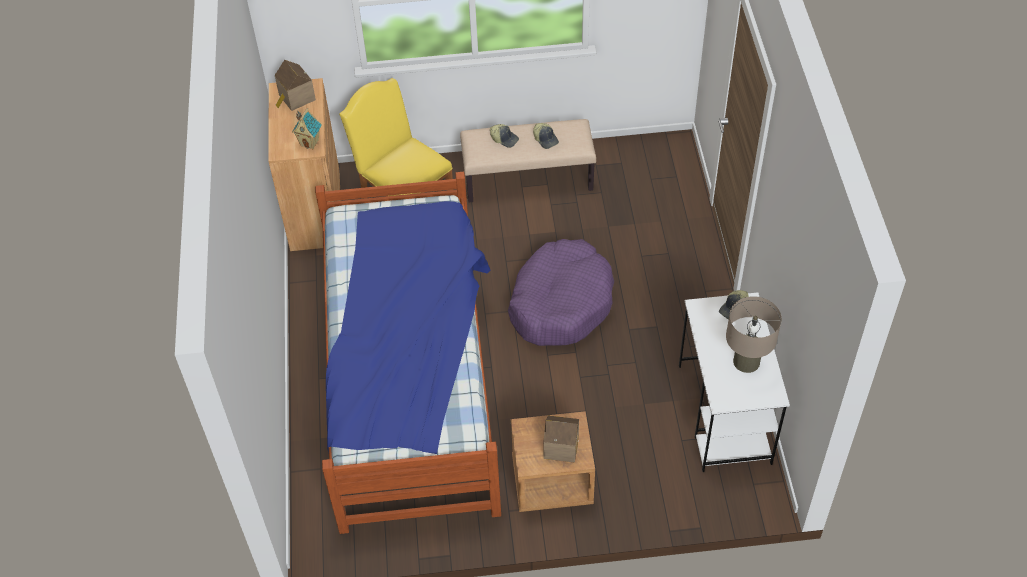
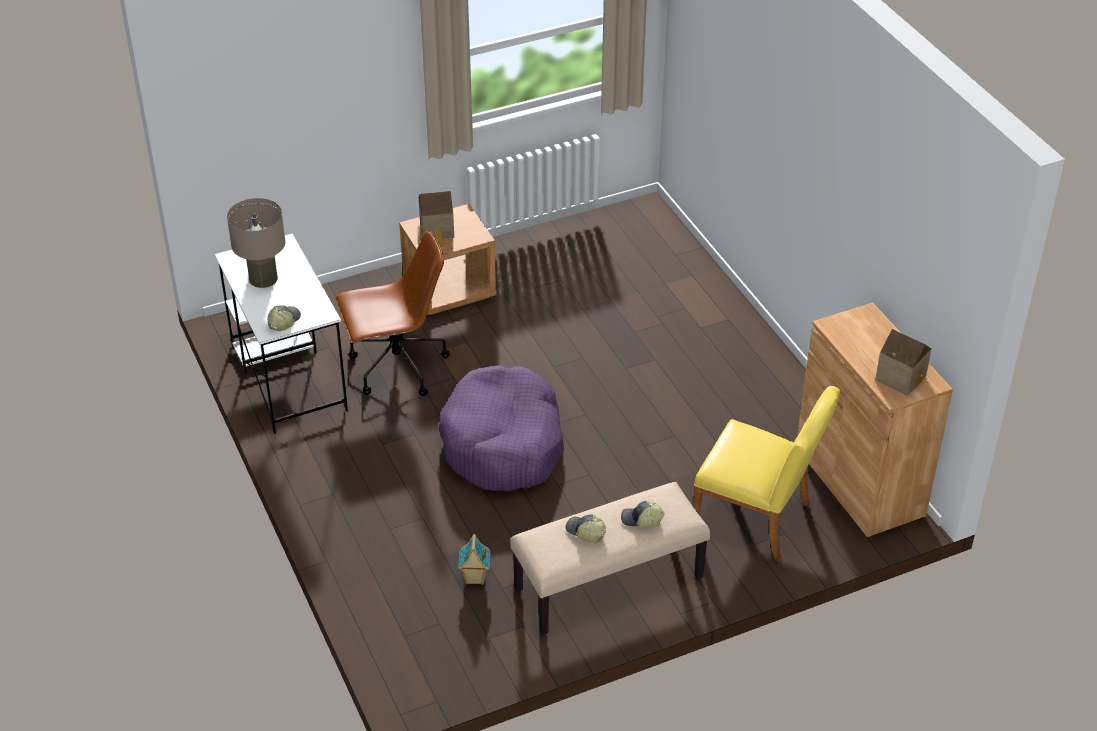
camera: 160 degrees right, 10 degrees down
toy house [292,108,322,150] -> toy house moved to [458,534,491,585]
bed [315,172,501,534] -> none
none -> brown office chair [335,230,450,396]

